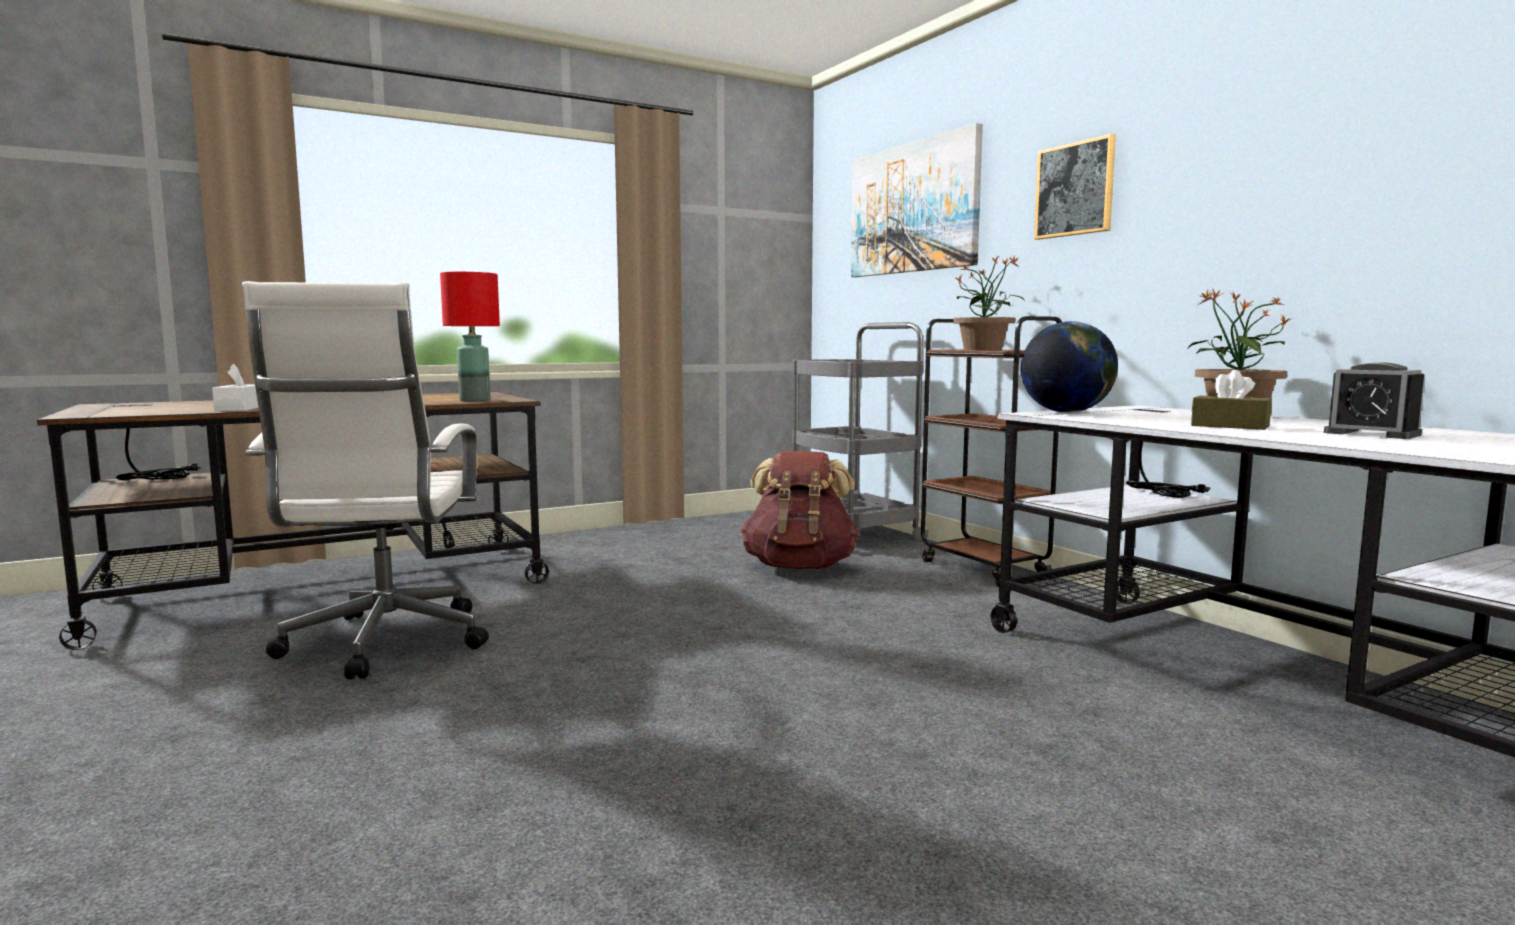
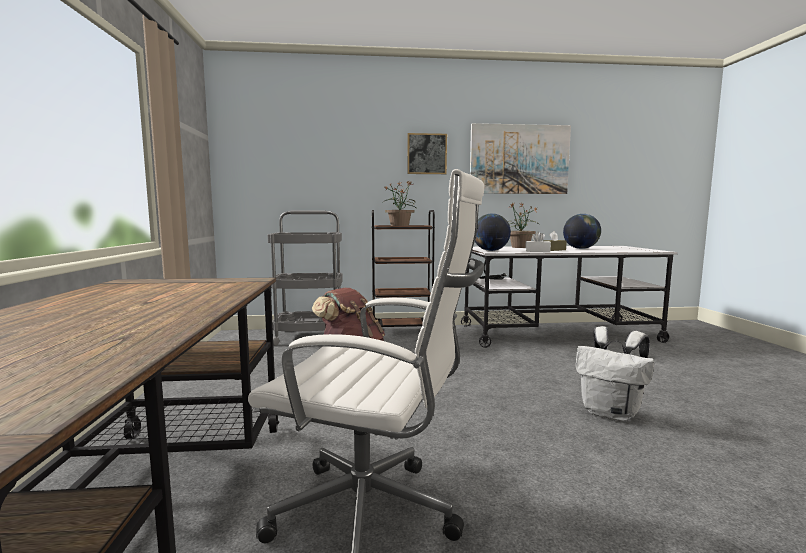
camera: 65 degrees left, 0 degrees up
white tissue box [212,364,258,411] -> white tissue box moved to [525,232,551,252]
red table lamp [440,272,500,402] -> none
picture [851,123,983,277] -> picture moved to [470,123,571,194]
alarm clock [1324,362,1424,439] -> globe [563,214,601,249]
none -> white backpack [575,326,654,422]

